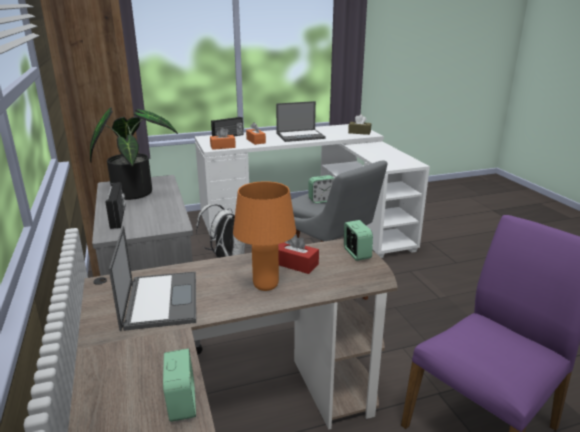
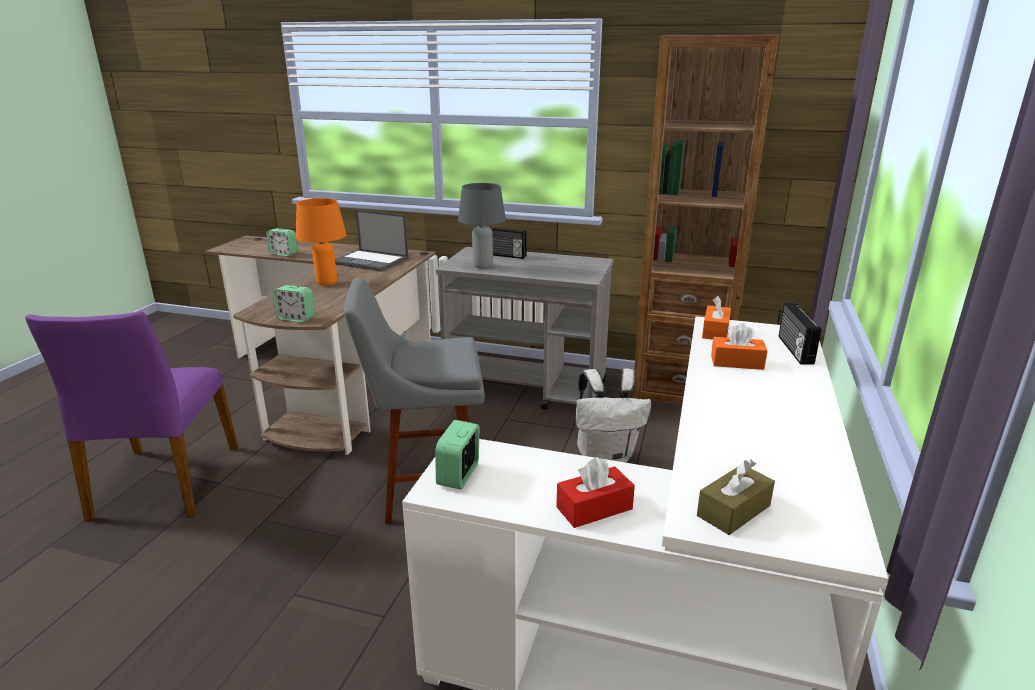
camera: 125 degrees right, 0 degrees up
potted plant [90,108,178,200] -> none
laptop [276,101,326,142] -> none
red tissue box [278,234,319,274] -> red tissue box moved to [556,457,635,528]
alarm clock [309,175,335,203] -> alarm clock moved to [435,420,479,489]
none -> grey table lamp [458,183,506,269]

